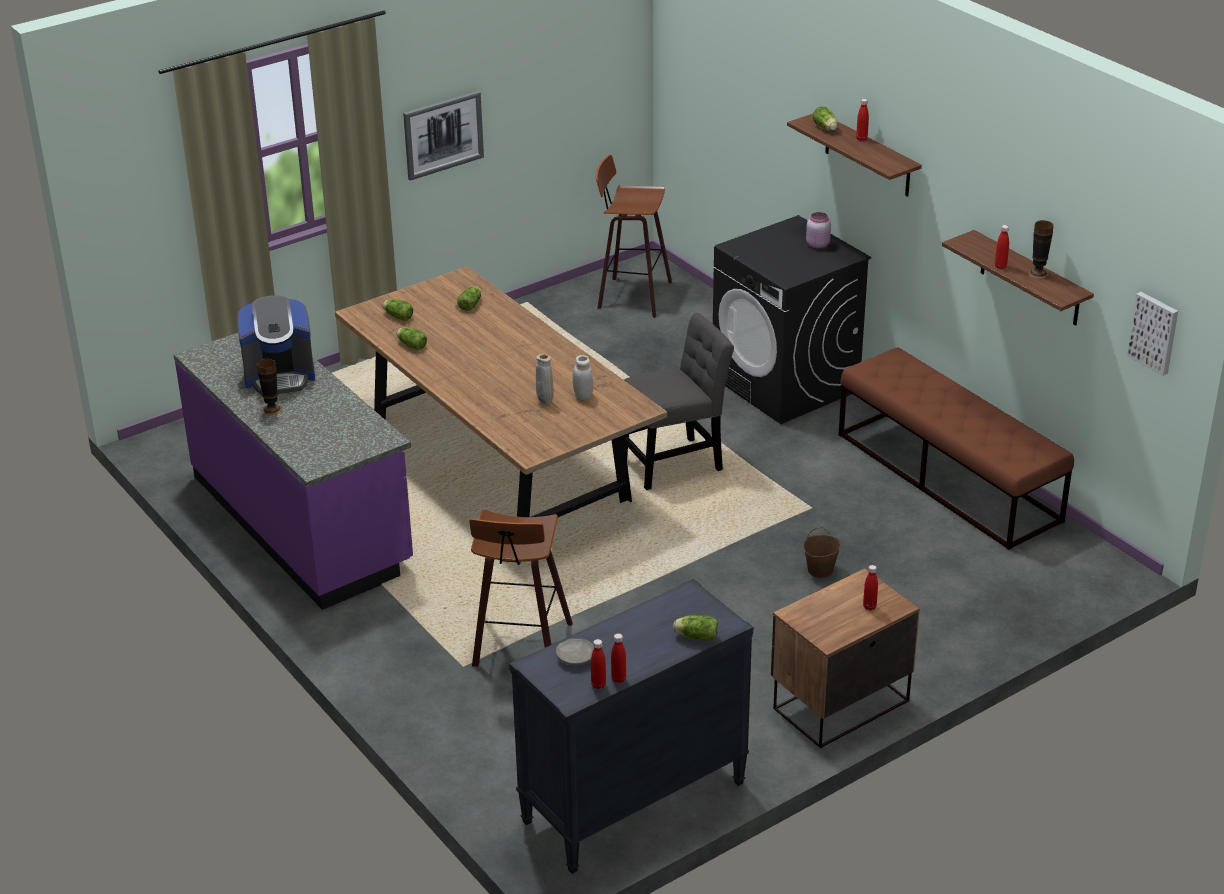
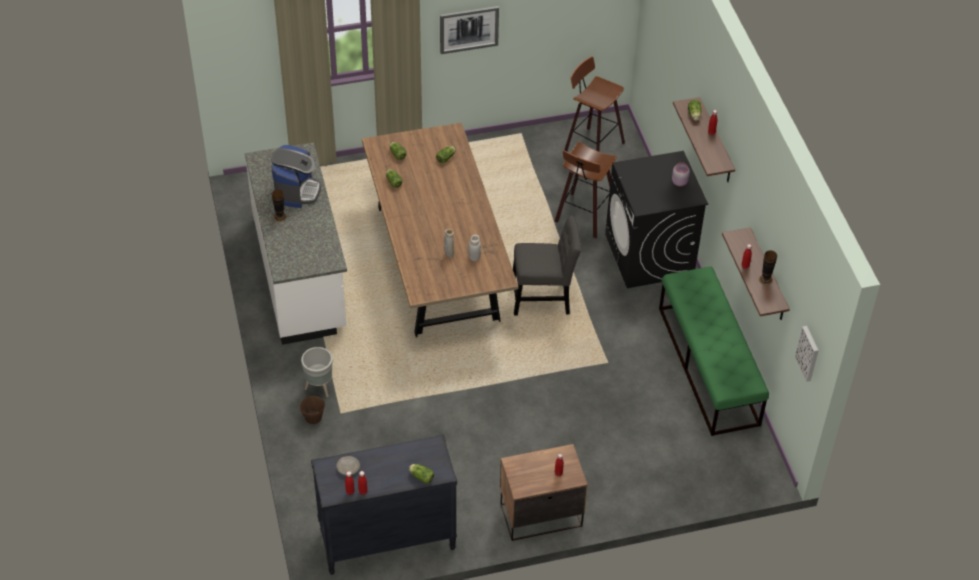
camera: 20 degrees right, 15 degrees up
purple counter [174,333,413,610] -> white counter [245,142,347,345]
coffee machine [237,295,315,395] -> coffee machine turned 90 degrees counterclockwise [271,145,321,208]
stool [469,509,573,666] -> stool moved to [554,142,617,238]
brown bucket [804,527,841,578] -> brown bucket moved to [299,395,325,424]
brown bench [839,347,1074,550] -> green bench [659,266,769,436]
none -> grey planter [301,347,332,397]

